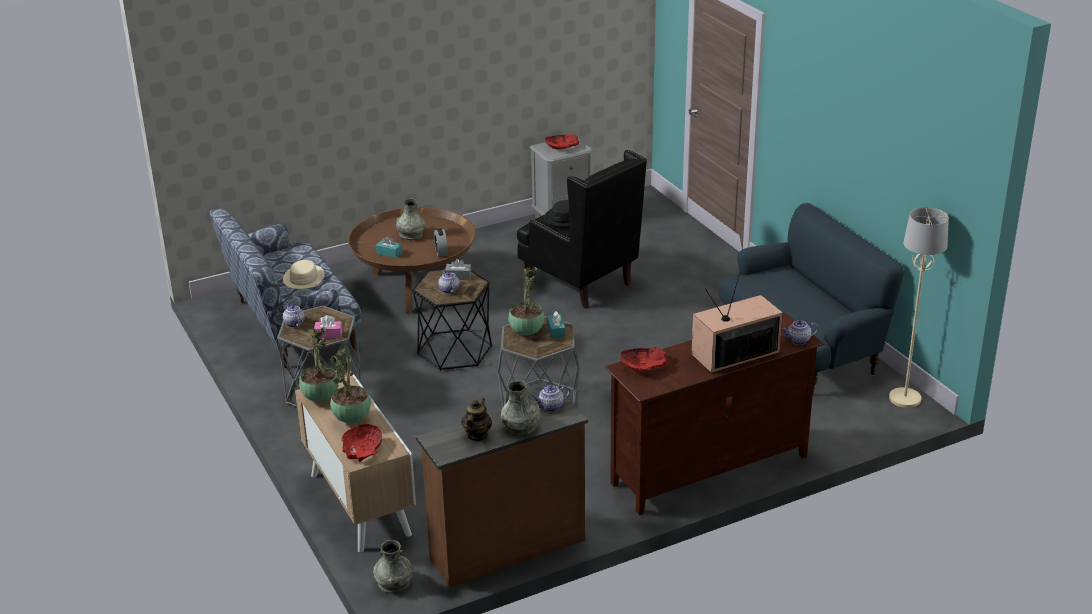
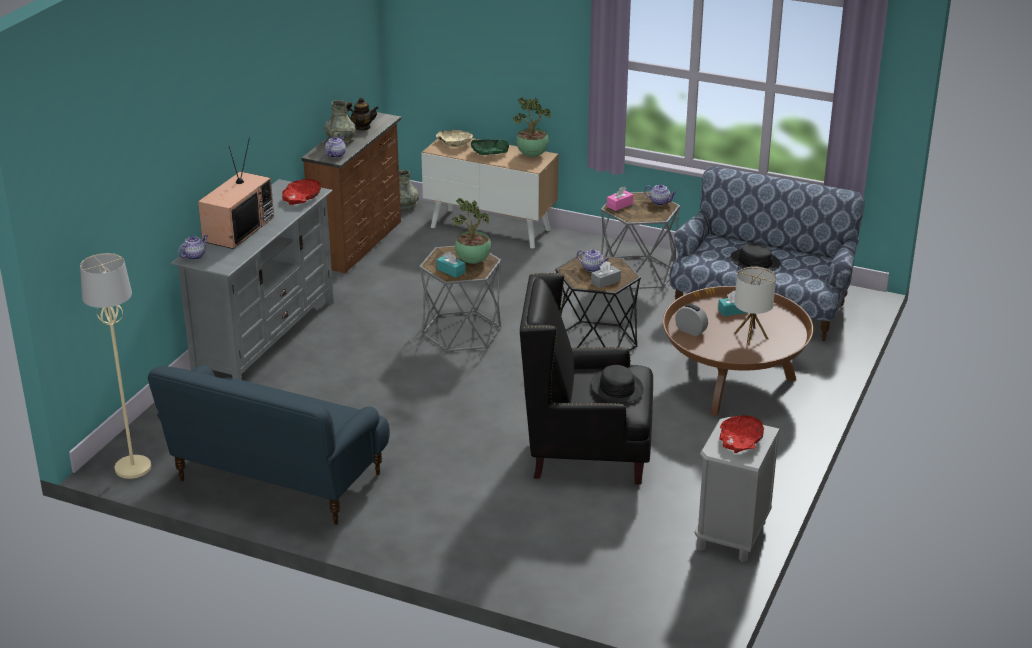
camera: 140 degrees right, 0 degrees up
beige hat [283,260,324,289] -> black hat [730,243,781,271]
potted plant [330,348,371,423] -> green bowl [471,140,509,155]
red bowl [341,424,382,462] -> beige bowl [436,130,473,147]
grey vase [396,199,426,240] -> table lamp [734,267,776,345]
teapot [461,398,492,441] -> teapot turned 60 degrees counterclockwise [347,97,379,130]
brown tv stand [604,312,825,515] -> grey tv stand [170,179,334,380]

